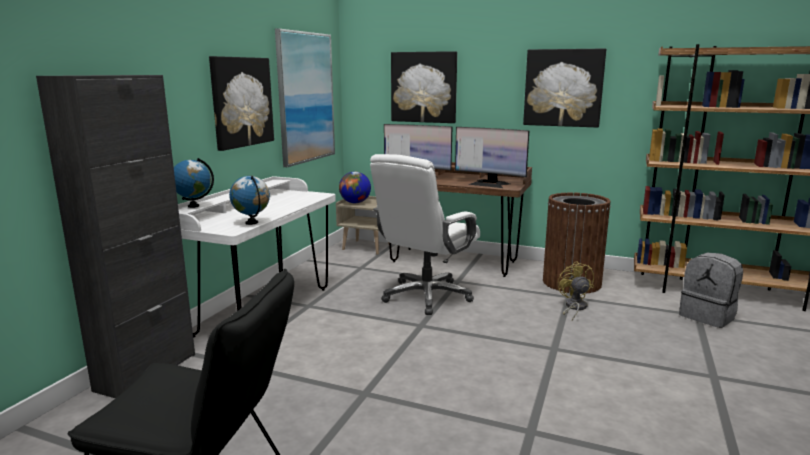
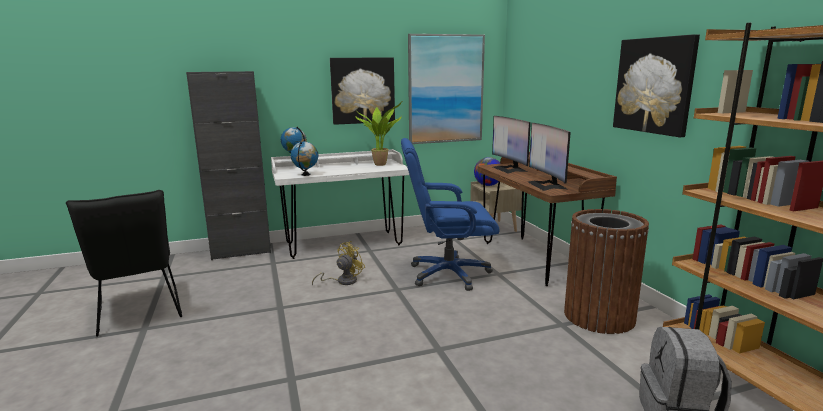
camera: 50 degrees right, 0 degrees up
white office chair [370,154,480,315] -> blue office chair [401,138,500,291]
picture [391,51,457,123] -> none
yellow fan [557,261,594,321] -> yellow fan moved to [312,241,365,286]
none -> potted plant [356,102,402,166]

